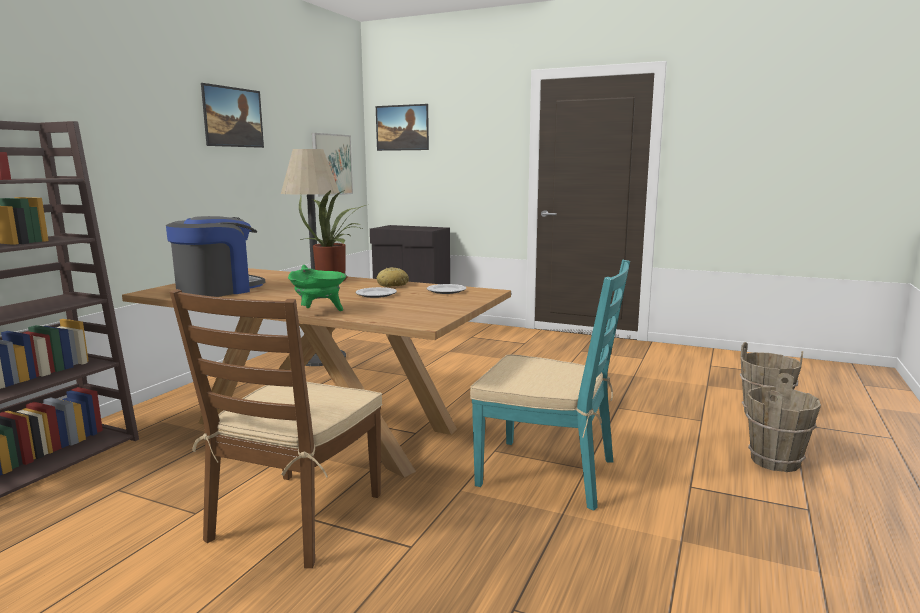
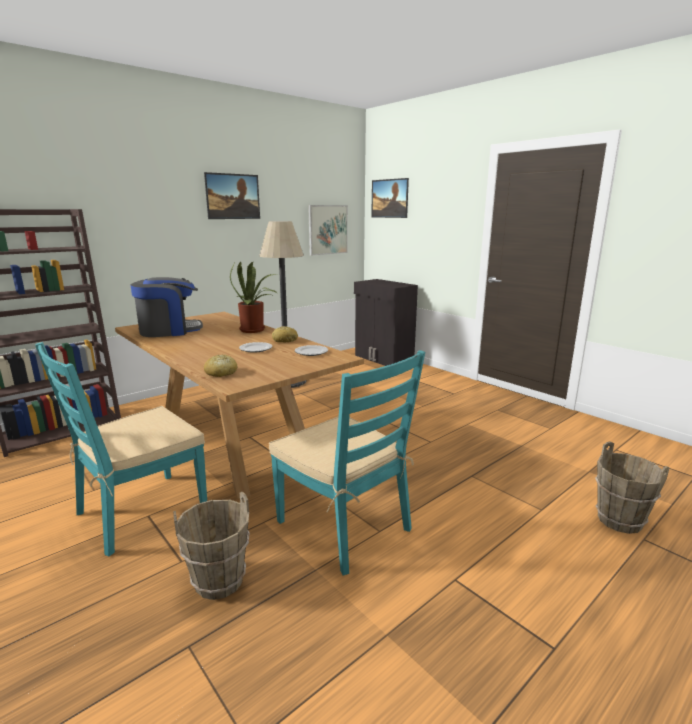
camera: 25 degrees right, 5 degrees up
brown chair [170,289,382,568] -> turquoise chair [35,342,207,557]
green cooking pot [288,265,347,311] -> none
brown bucket [746,373,821,472] -> brown bucket moved to [173,492,250,600]
none -> bread [204,355,237,377]

